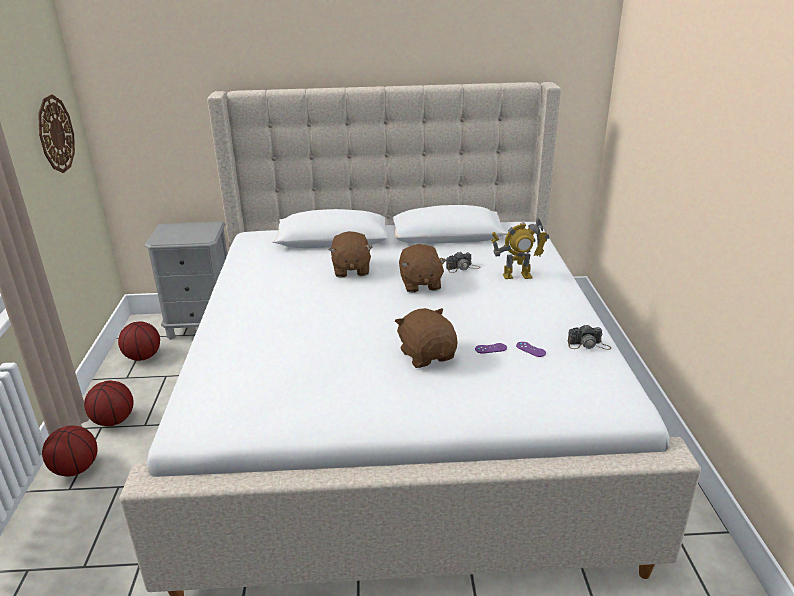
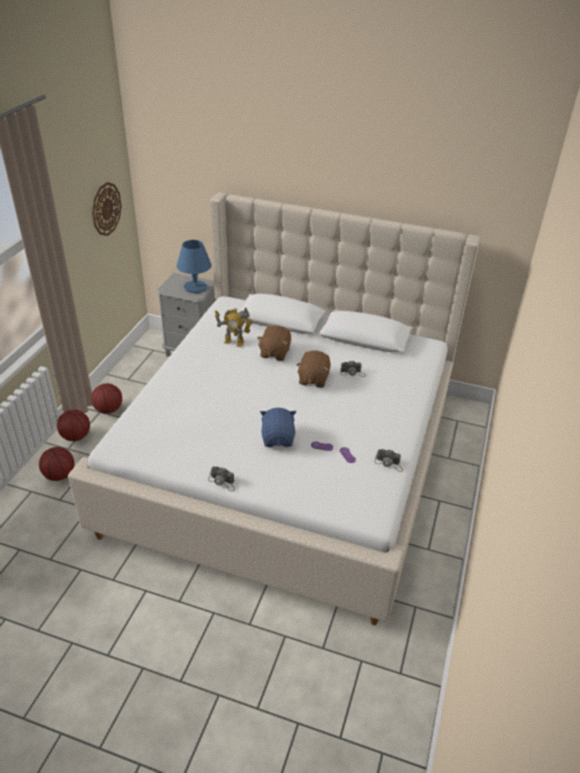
camera: 20 degrees right, 10 degrees up
basketball [118,321,160,361] -> basketball moved to [39,447,75,481]
brown plush toy [395,308,457,368] -> blue plush toy [260,408,296,447]
toy robot [491,217,549,279] -> toy robot moved to [215,308,253,347]
none -> blue table lamp [177,240,212,293]
none -> camera [208,466,235,491]

